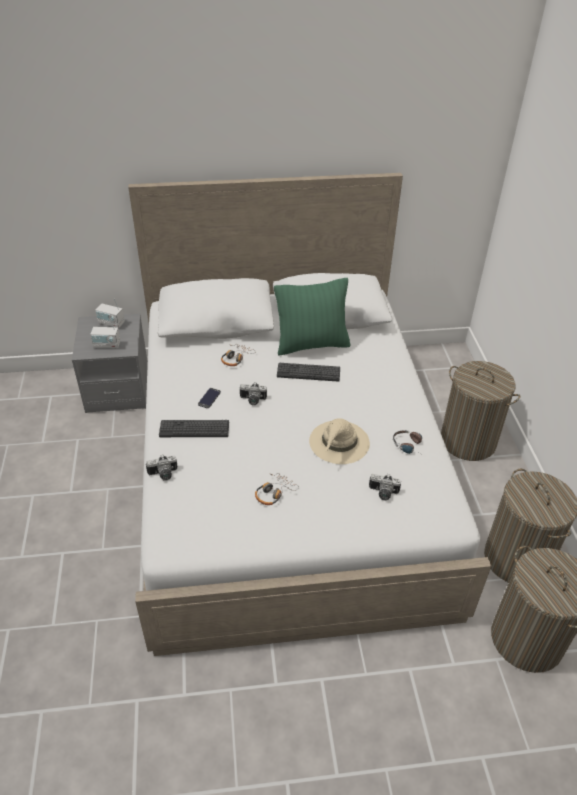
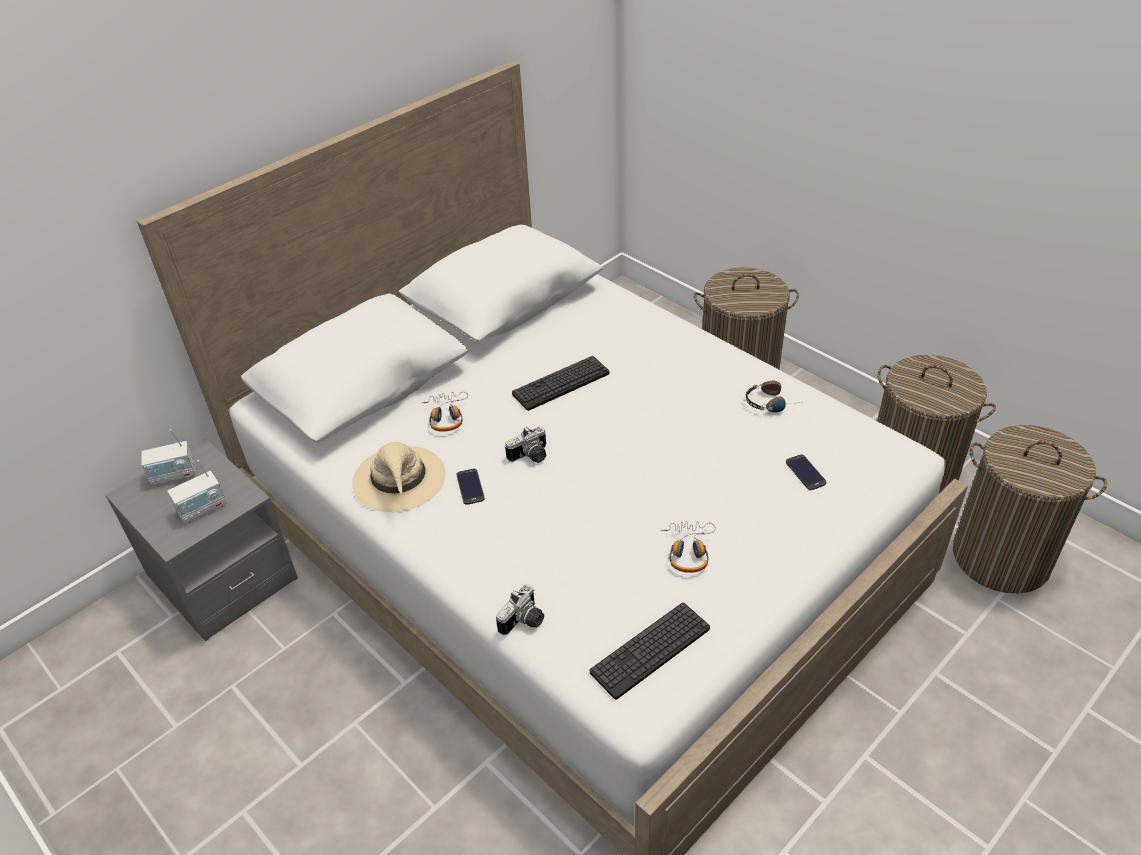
camera: 35 degrees left, 0 degrees up
keyboard [159,420,229,437] -> keyboard moved to [590,603,710,700]
green pillow [274,278,351,355] -> none
beige hat [309,418,370,464] -> beige hat moved to [352,442,446,512]
camera [369,474,401,500] -> phone [786,454,826,490]

